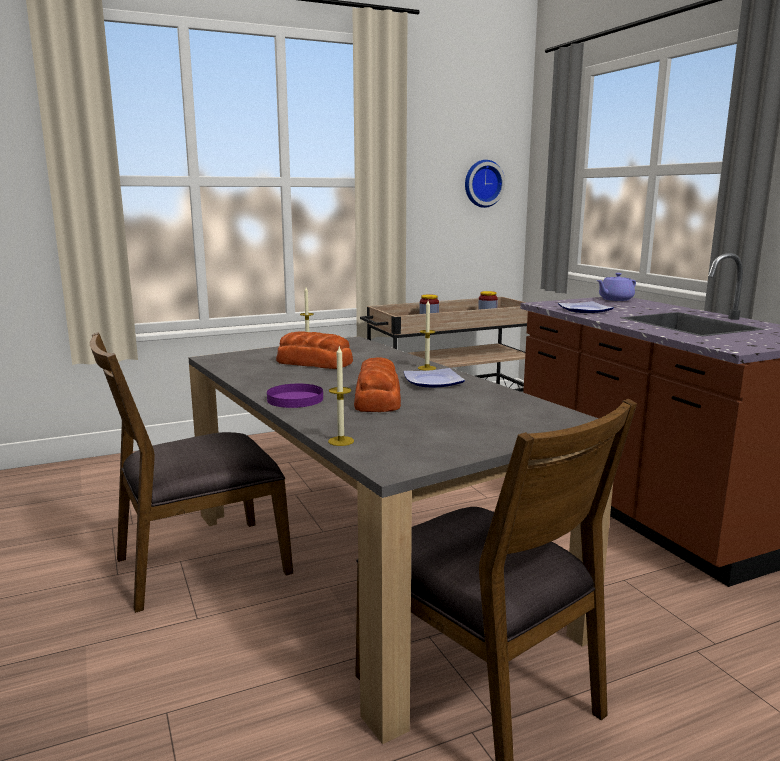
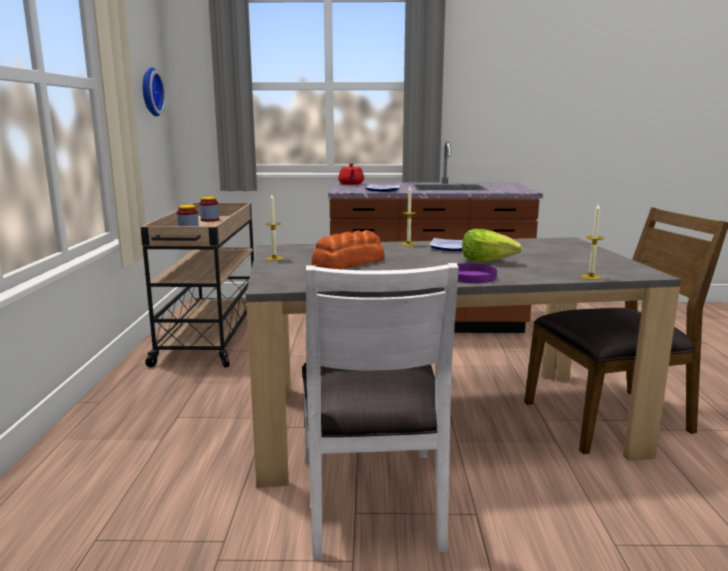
camera: 65 degrees left, 0 degrees up
brown chair [90,332,293,613] -> white chair [302,263,459,559]
bread [354,357,401,412] -> lettuce [462,229,522,262]
purple teapot [597,273,636,301] -> red teapot [338,163,364,185]

